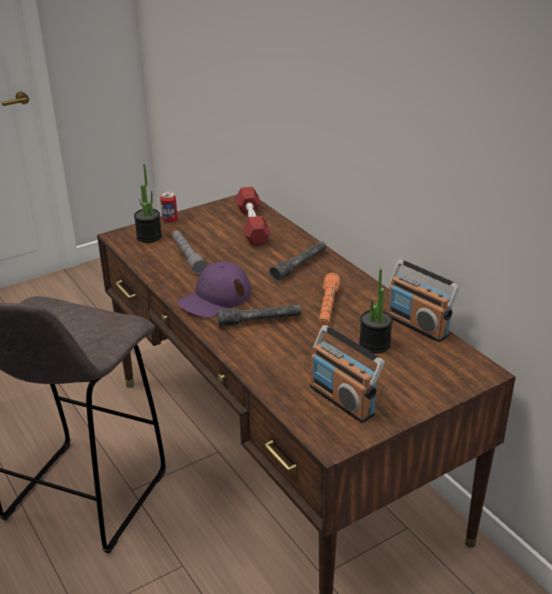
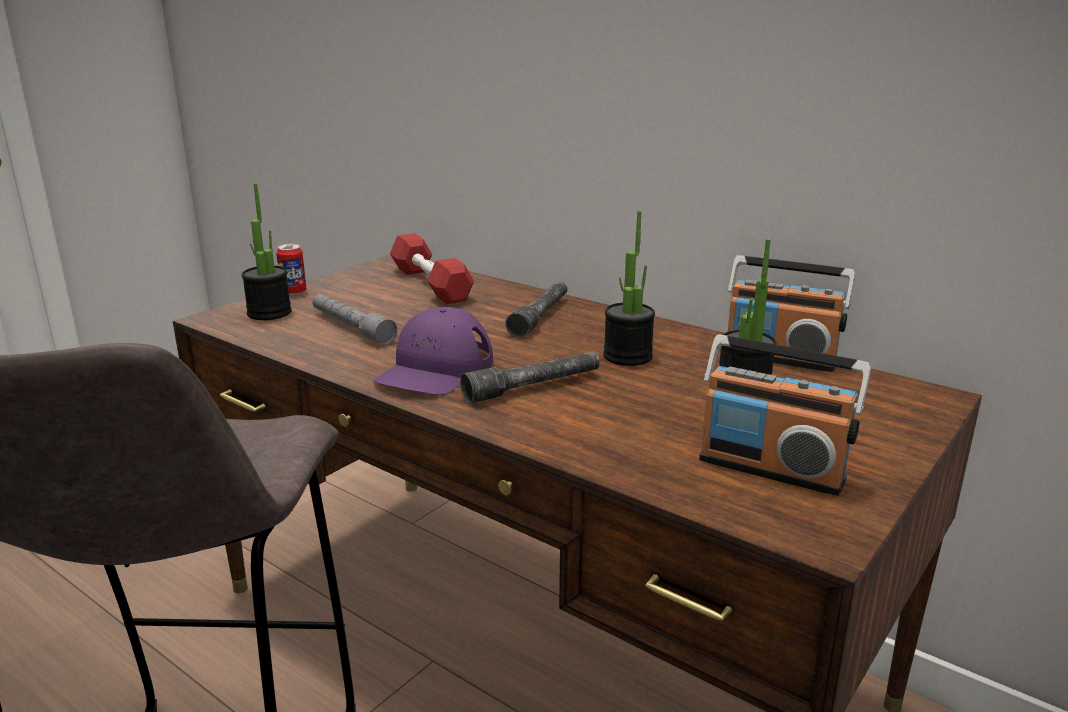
camera: 20 degrees left, 10 degrees down
orange flashlight [318,273,340,327] -> potted plant [603,211,655,366]

